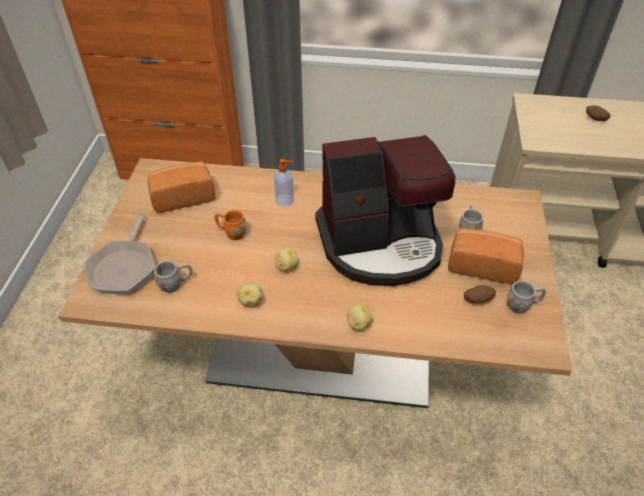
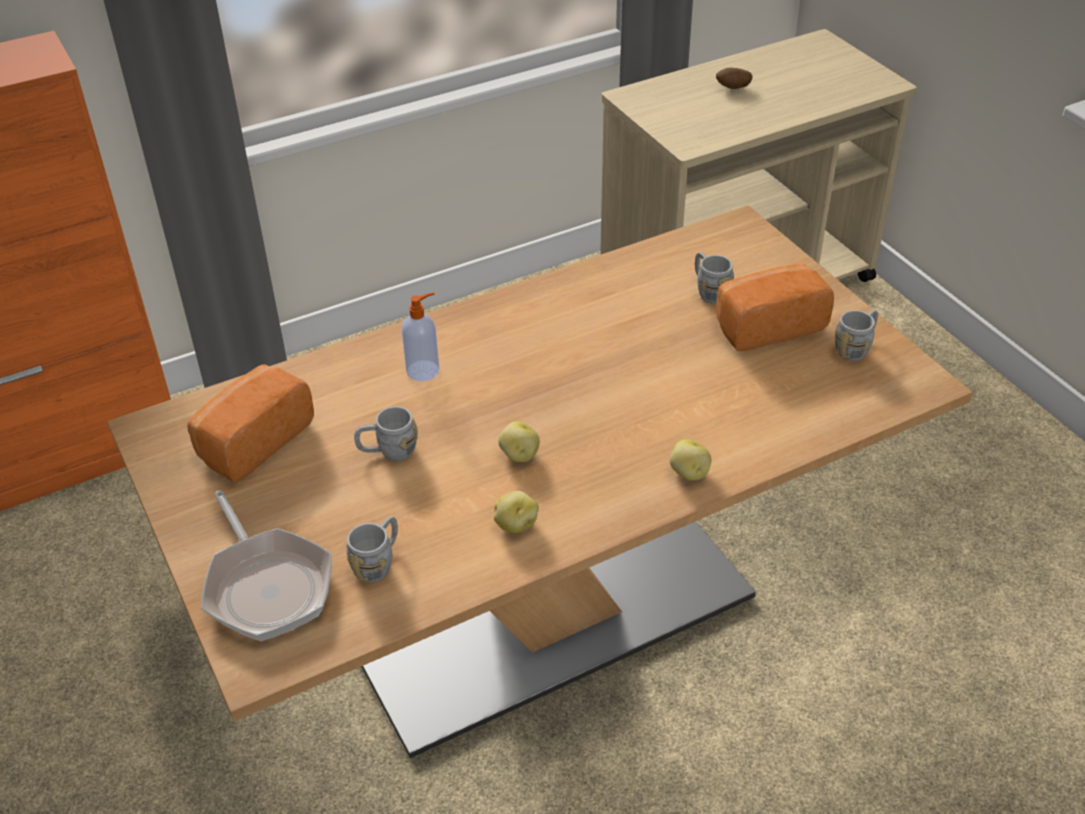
camera: 35 degrees left, 5 degrees down
orange mug [214,210,246,240] -> grey mug [354,406,418,461]
coffee machine [315,135,455,286] -> none
potato [464,286,496,304] -> none

